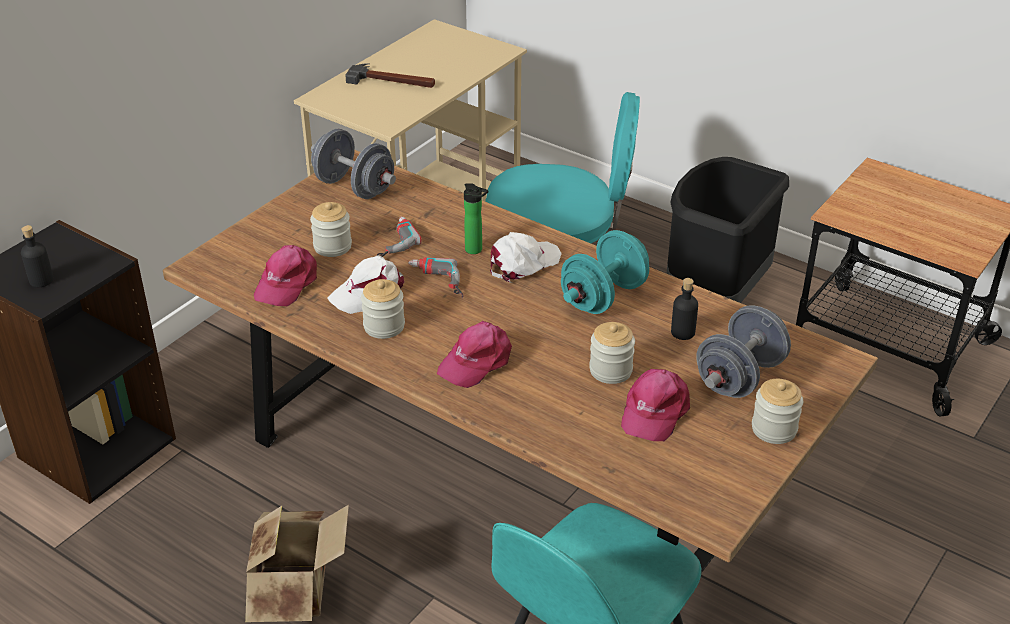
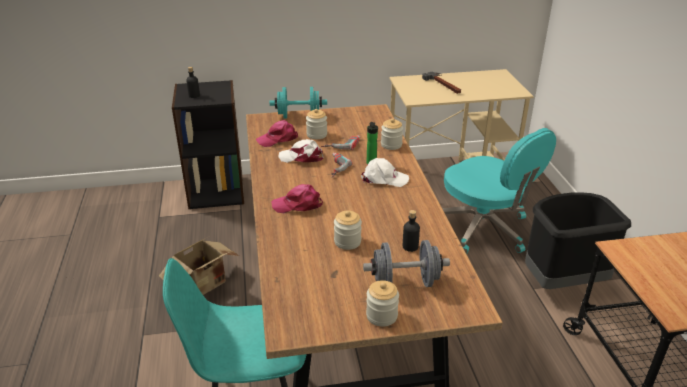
camera: 45 degrees right, 5 degrees down
grey dumbbell [311,129,396,199] -> none
jar [361,279,405,339] -> jar moved to [381,118,403,150]
turquoise dumbbell [561,230,649,314] -> turquoise dumbbell moved to [270,87,327,118]
pink cap [621,369,690,441] -> none

